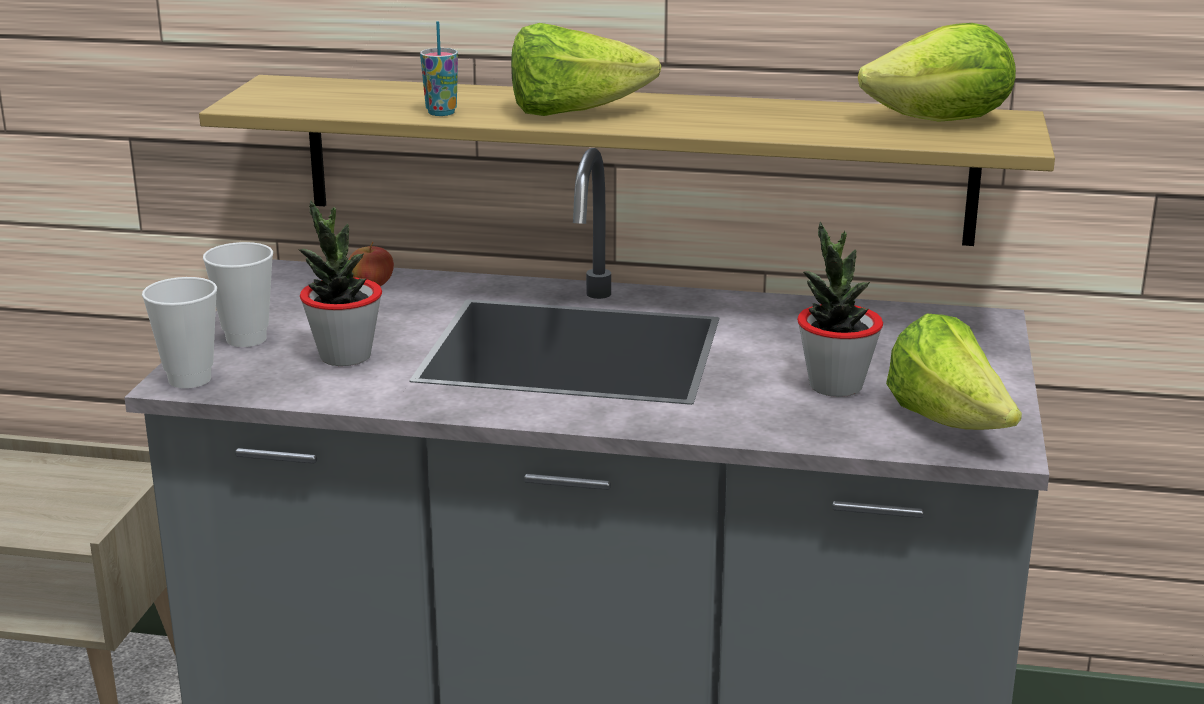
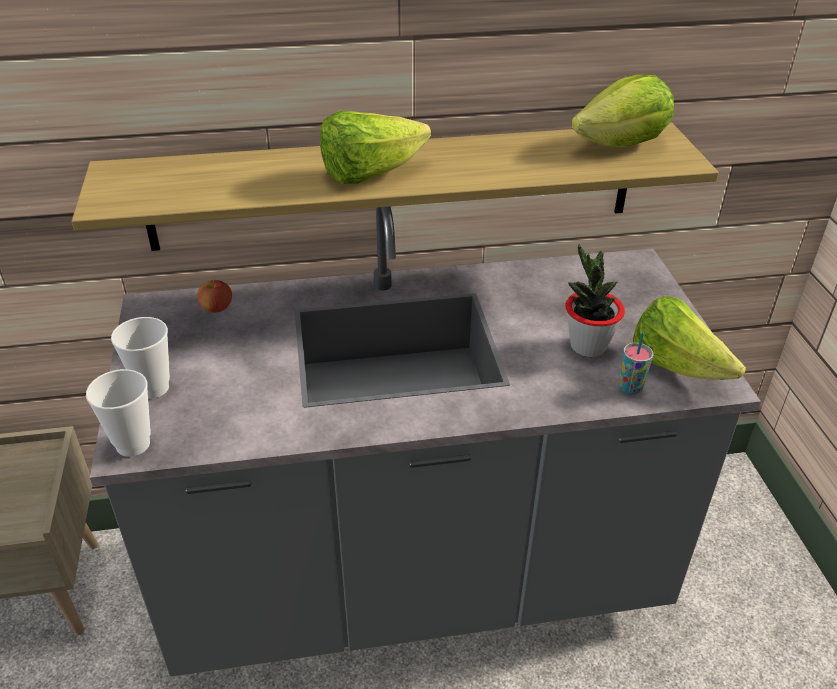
camera: 20 degrees left, 15 degrees up
potted plant [299,201,382,366] -> none
cup [420,21,458,116] -> cup moved to [619,332,653,394]

